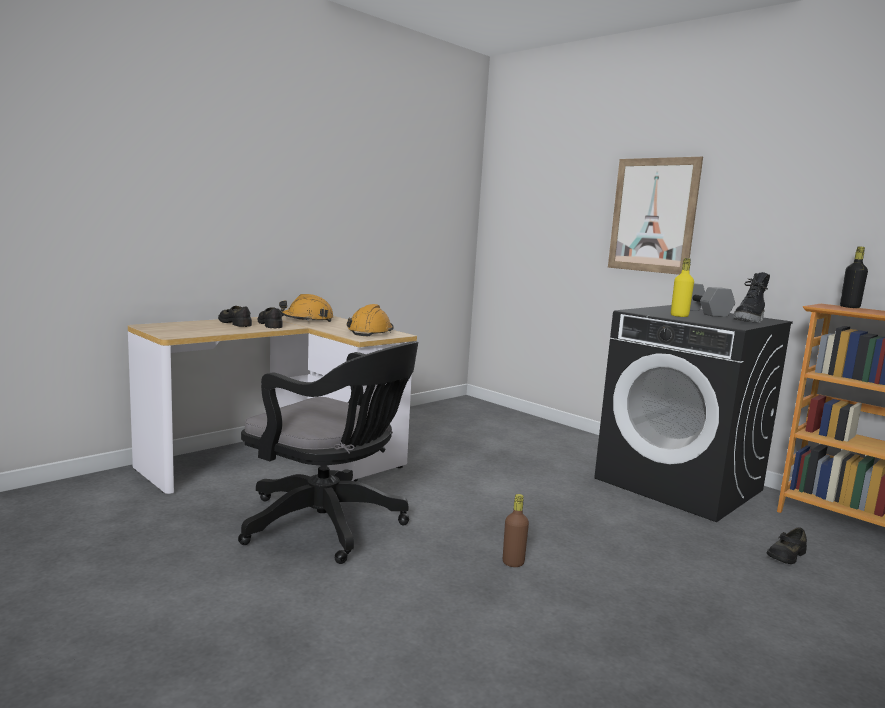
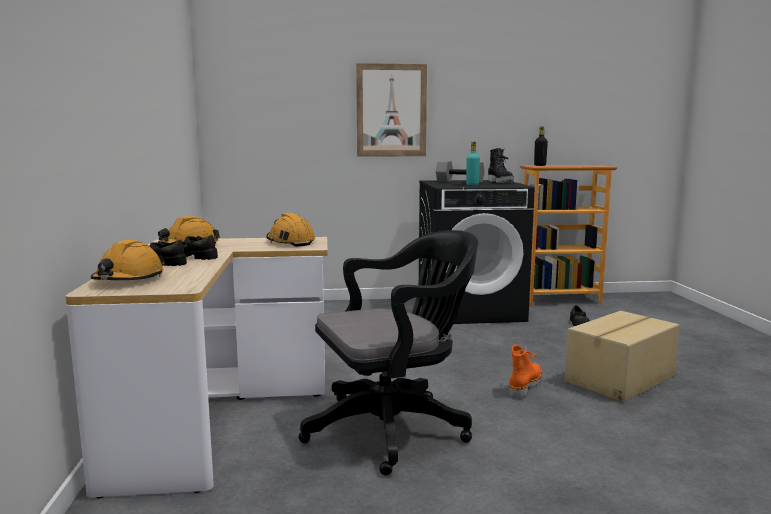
camera: 50 degrees left, 0 degrees up
brown bottle [503,494,529,567] -> orange boot [509,344,542,399]
yellow bottle [671,258,694,317] -> turquoise bottle [466,142,480,186]
none -> orange hard hat [91,240,166,280]
none -> cardboard box [564,311,679,402]

